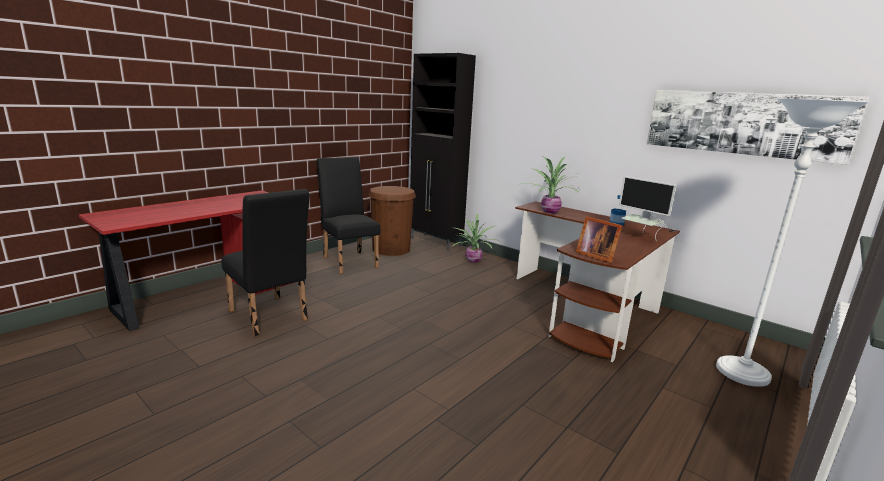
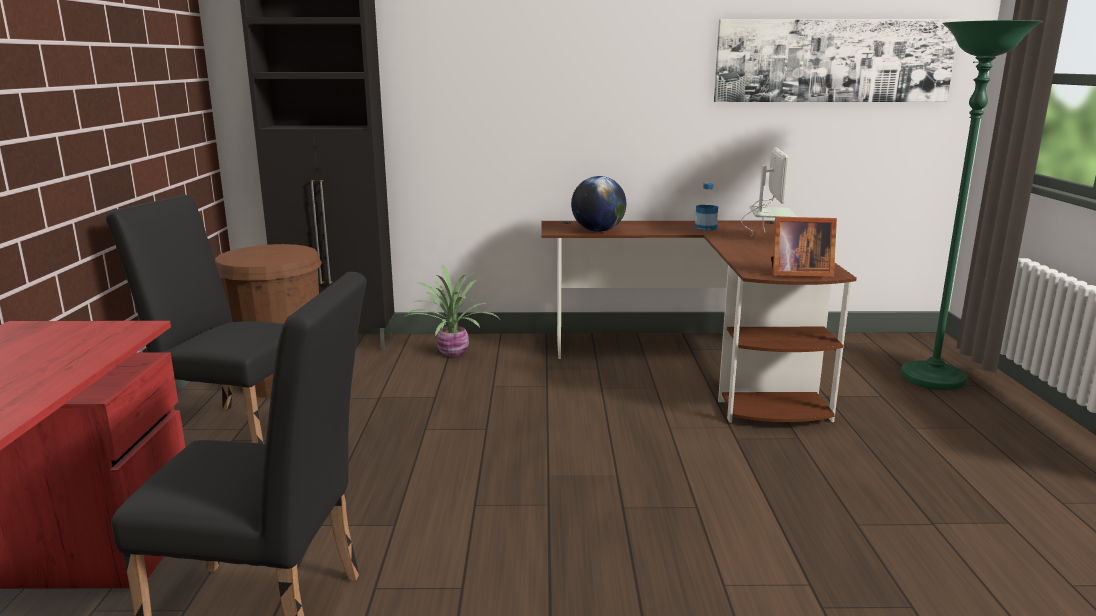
camera: 40 degrees left, 0 degrees up
potted plant [522,156,579,213] -> globe [571,176,626,232]
monitor [619,176,676,242] -> monitor turned 90 degrees counterclockwise [741,148,797,236]
white floor lamp [716,98,869,387] -> green floor lamp [901,20,1043,390]

